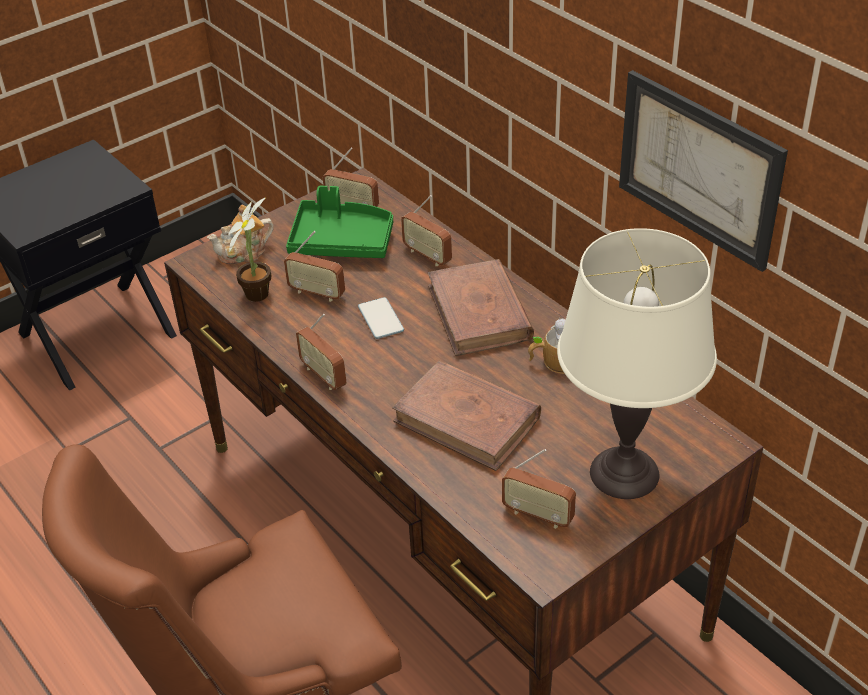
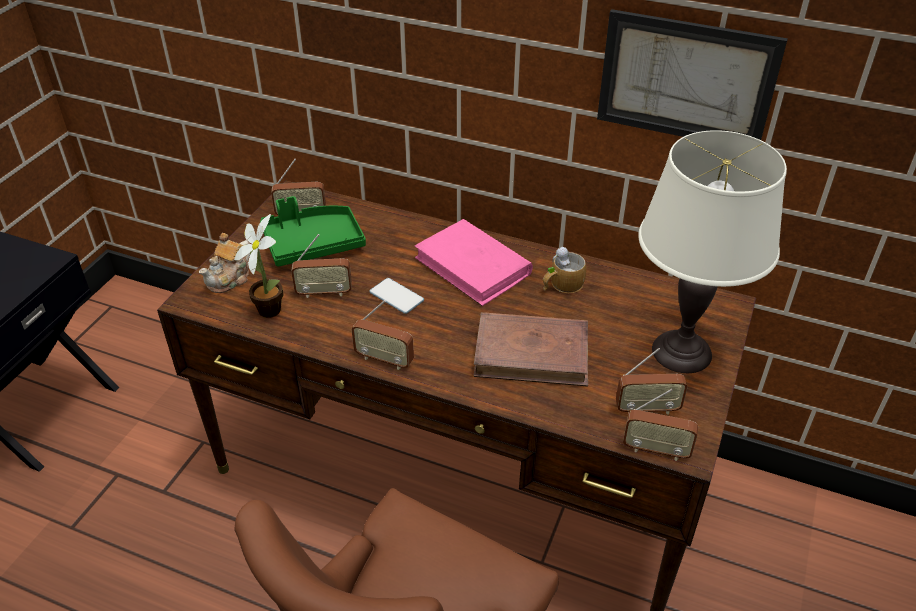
camera: 30 degrees left, 0 degrees up
radio [401,195,452,266] -> radio moved to [623,389,698,461]
brown book [428,259,534,356] -> pink book [415,219,533,306]

